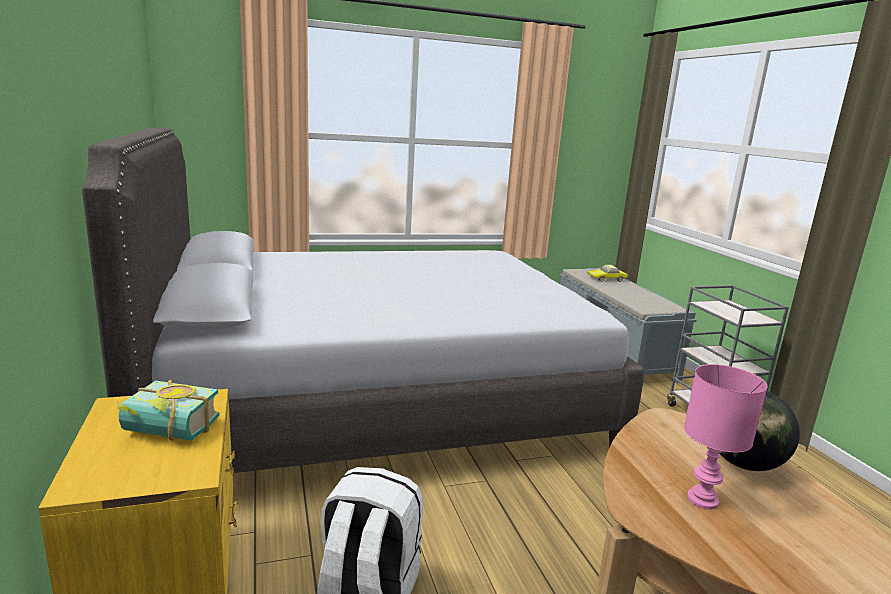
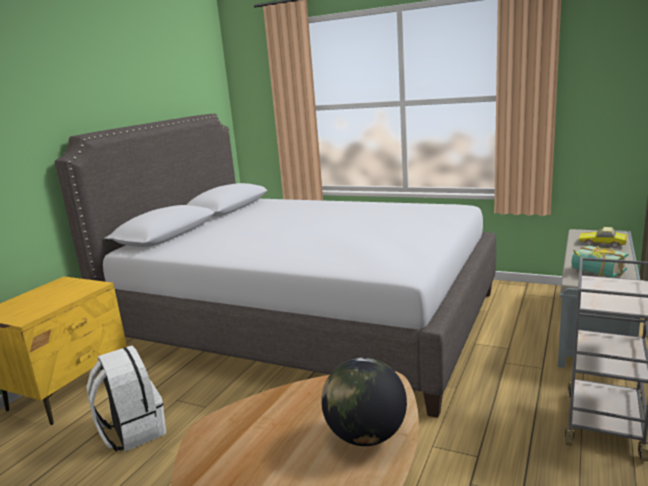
camera: 45 degrees right, 0 degrees up
book [117,380,220,441] -> book moved to [571,245,629,278]
pink table lamp [684,364,768,509] -> none

